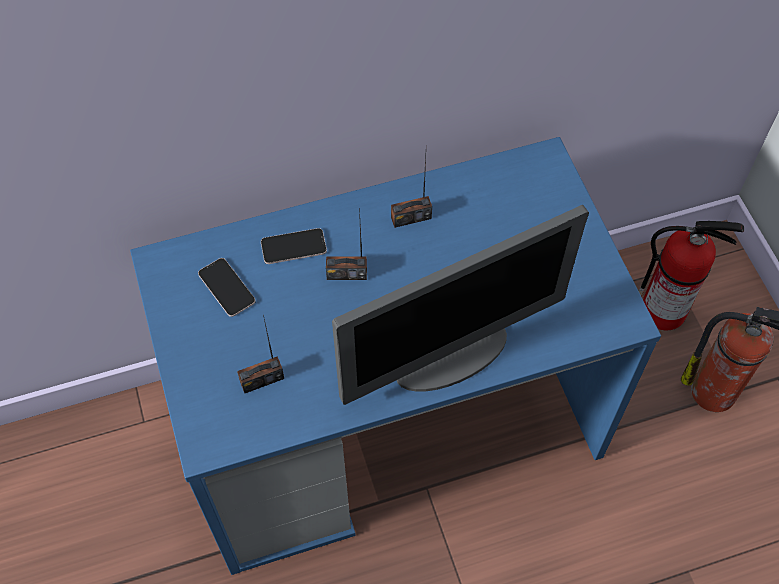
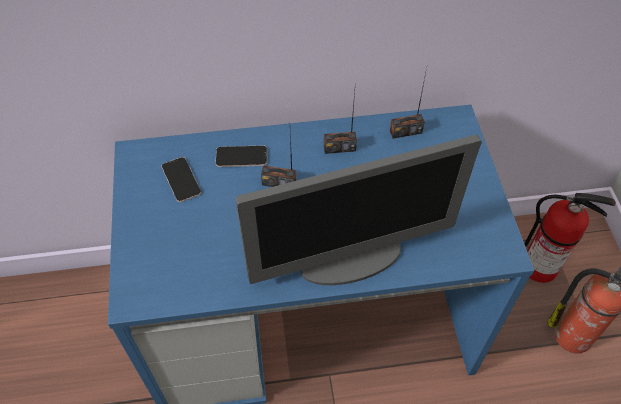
camera: 10 degrees right, 5 degrees down
radio [237,315,284,393] -> radio moved to [390,68,427,139]

